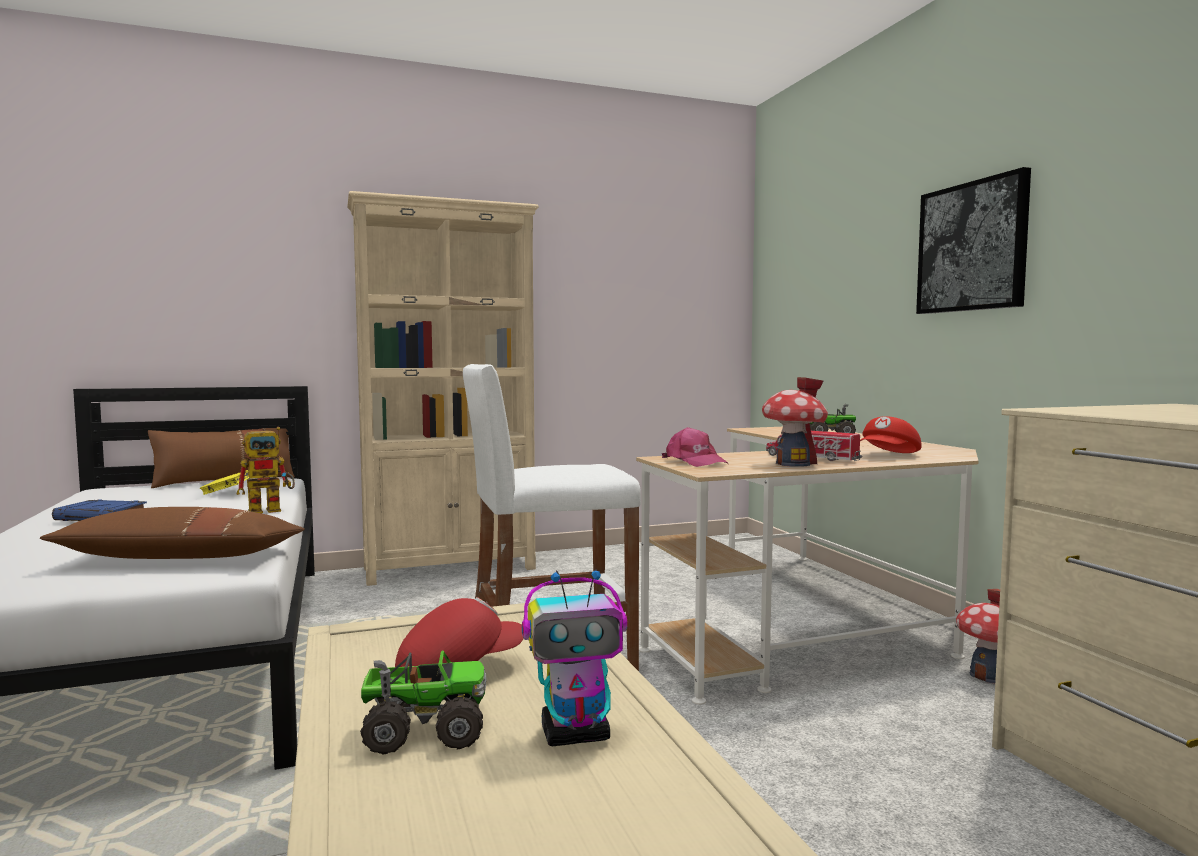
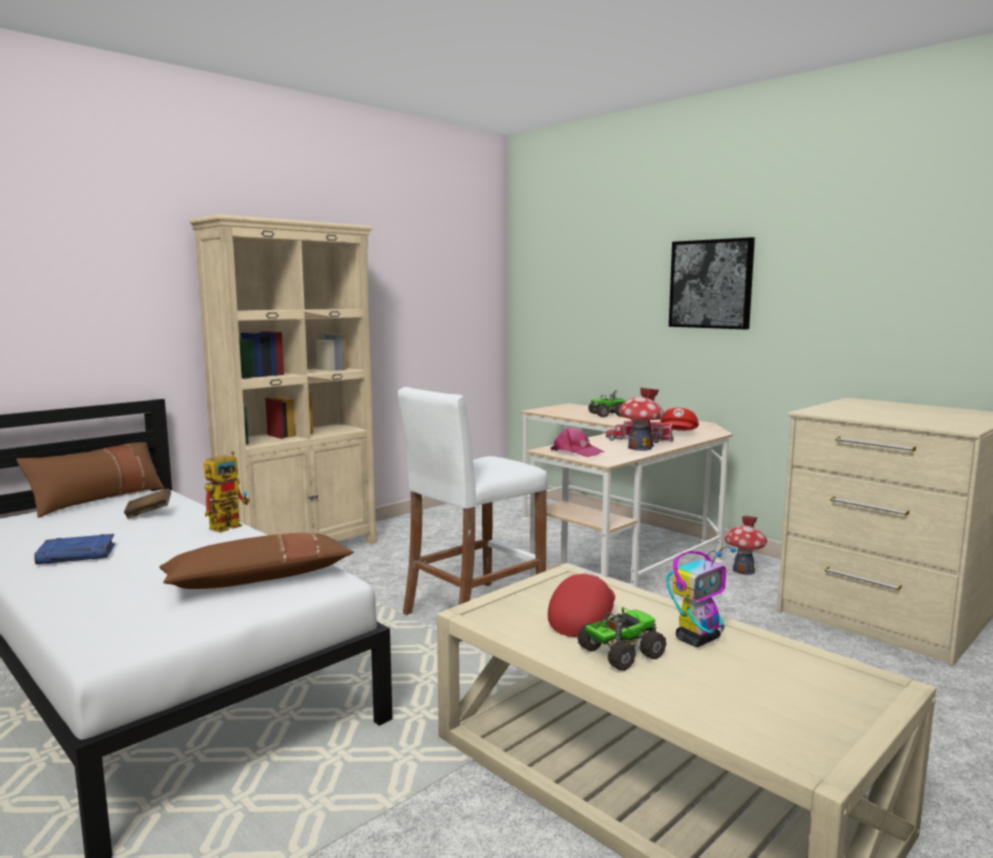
camera: 25 degrees left, 5 degrees up
yellow book [200,470,249,495] -> brown book [124,488,171,519]

